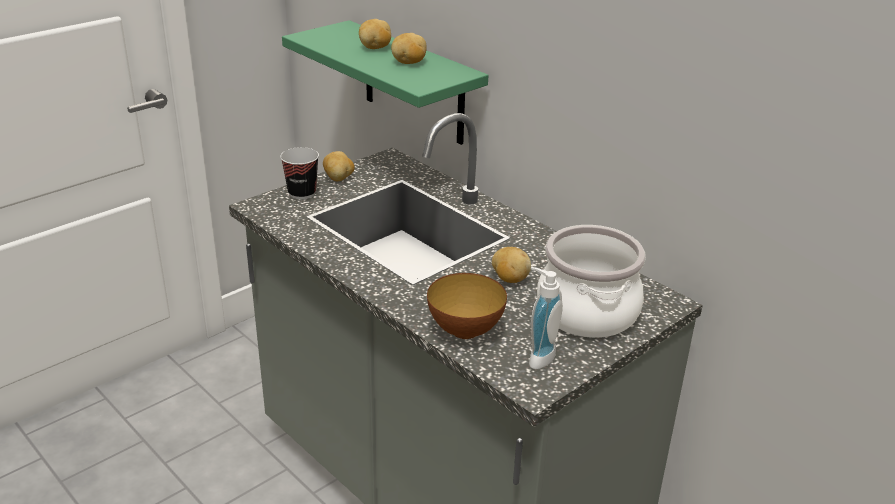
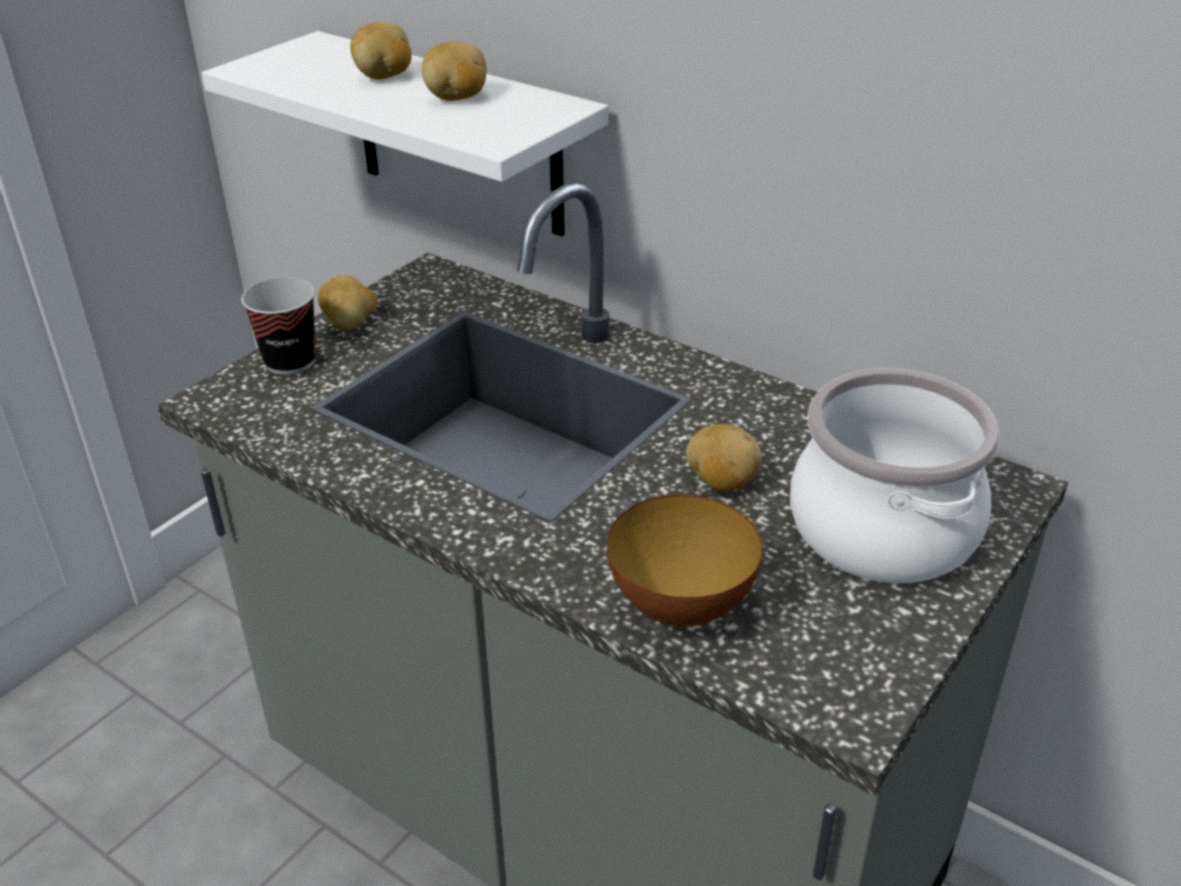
camera: 10 degrees left, 5 degrees up
green shelf [282,20,488,145] -> white shelf [202,31,609,236]
soap dispenser [529,267,563,369] -> none

